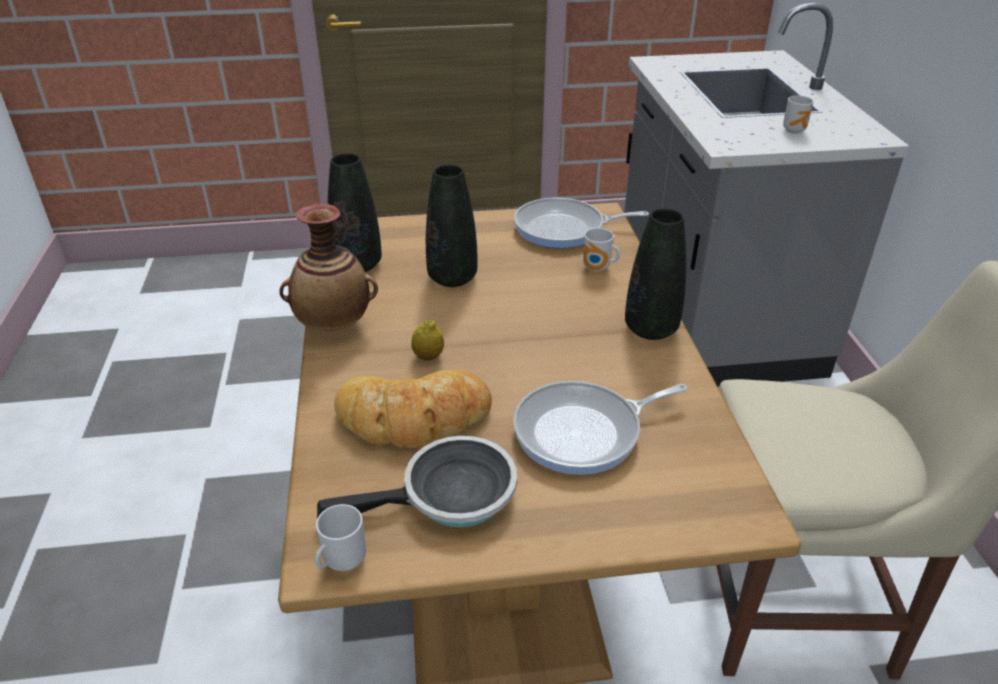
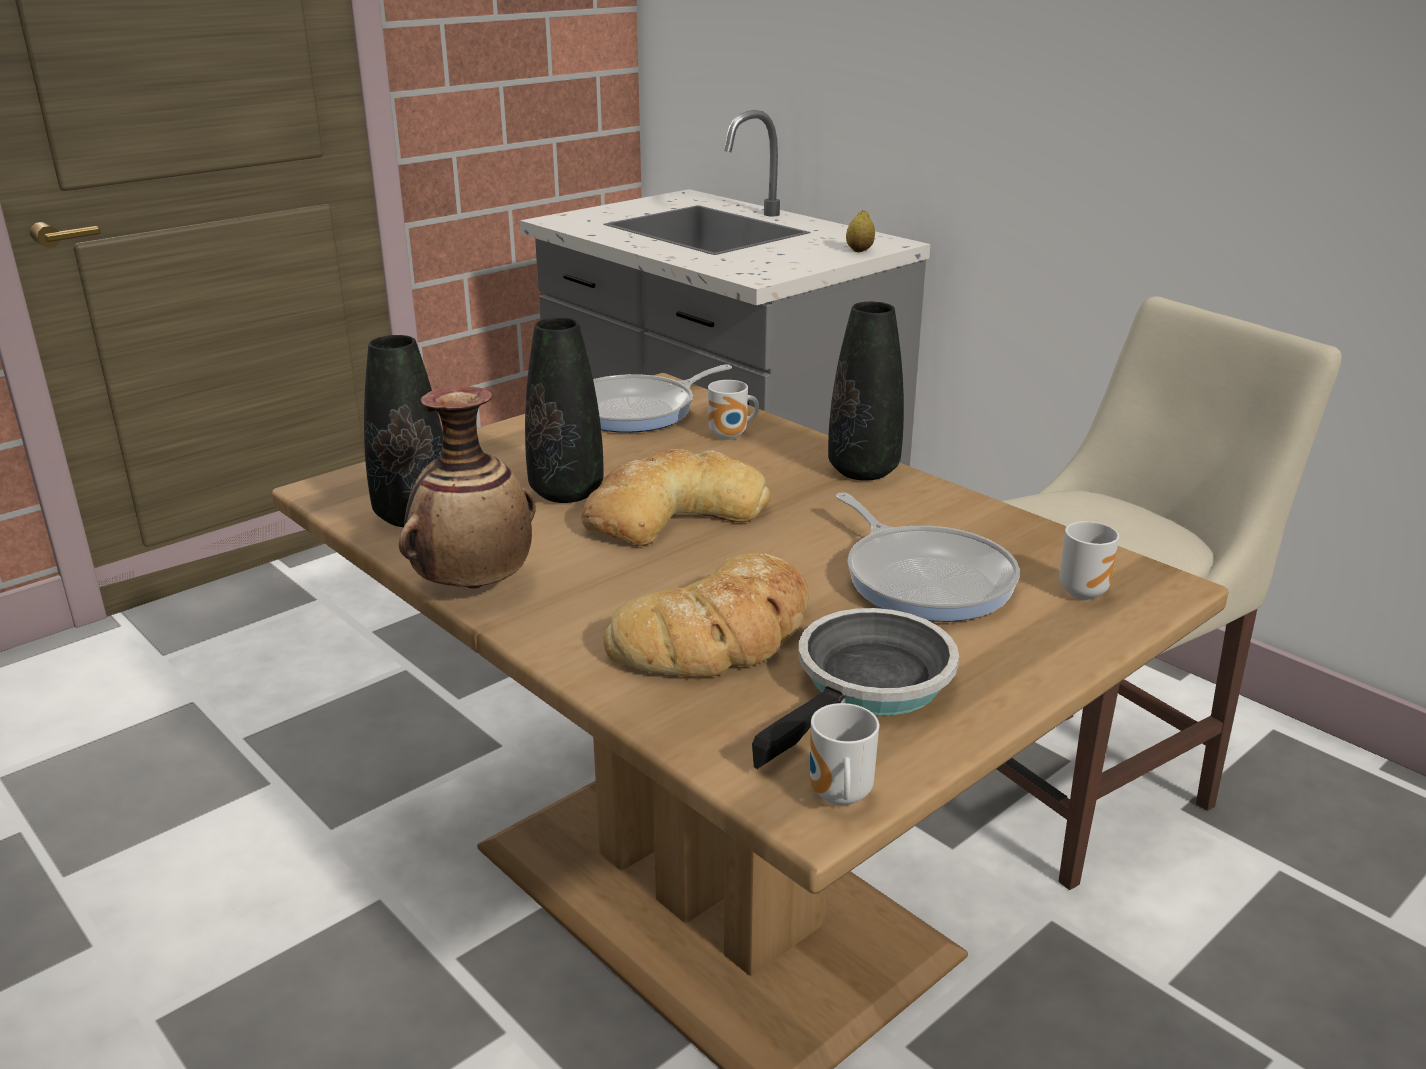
camera: 35 degrees left, 10 degrees down
lemon [411,320,444,361] -> lemon moved to [846,210,875,252]
frying pan [513,381,688,475] -> frying pan turned 60 degrees counterclockwise [836,492,1020,622]
mug [783,96,814,134] -> mug moved to [1059,521,1119,600]
none -> bread [582,449,771,546]

